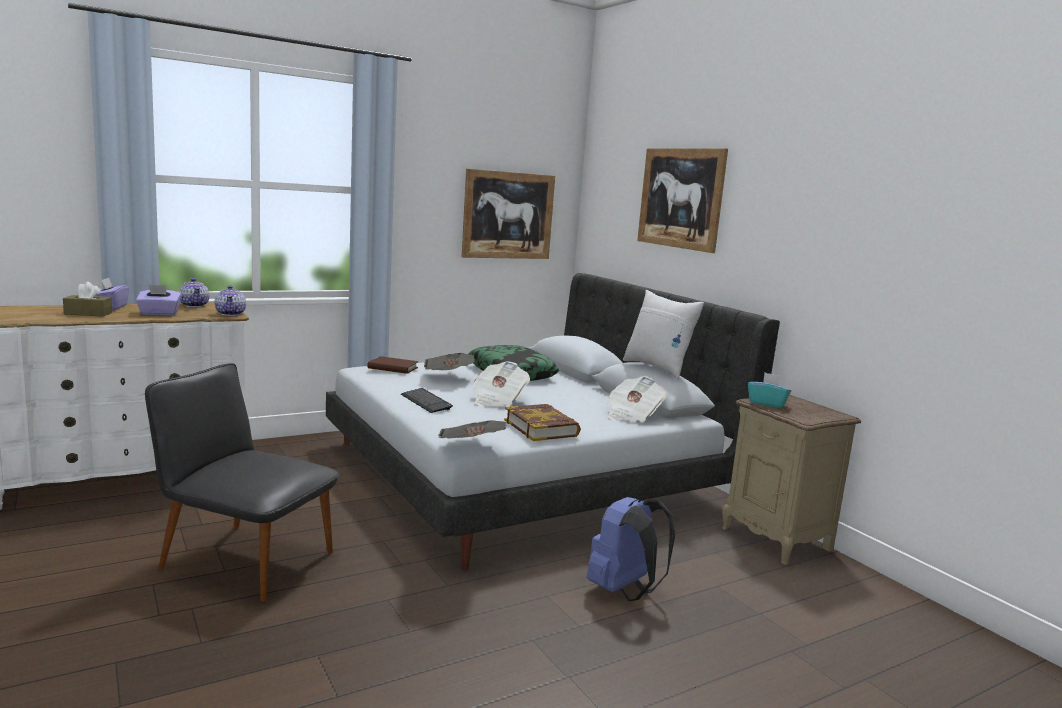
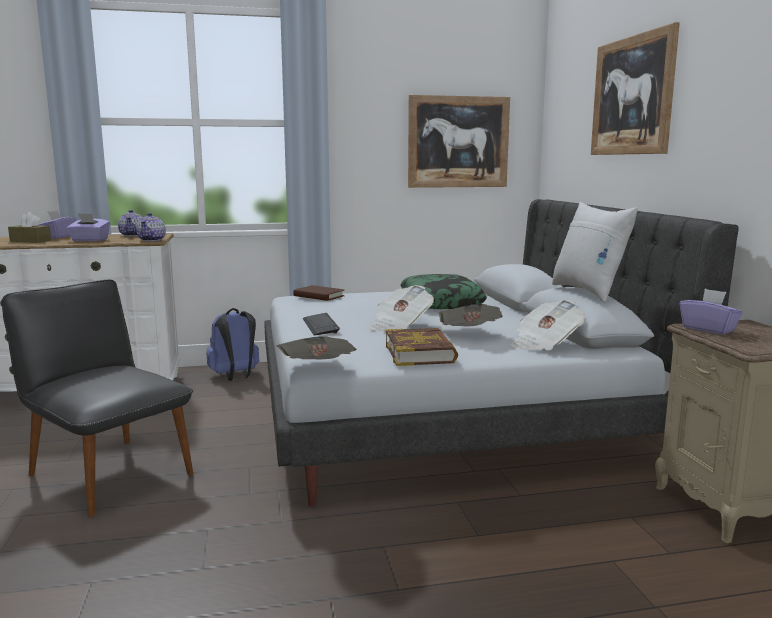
camera: 20 degrees right, 0 degrees up
newspaper [424,353,475,370] -> newspaper moved to [439,304,503,326]
blue backpack [586,496,675,601] -> blue backpack moved to [206,308,259,381]
turquoise tissue box [748,373,791,408] -> purple tissue box [680,289,743,335]

